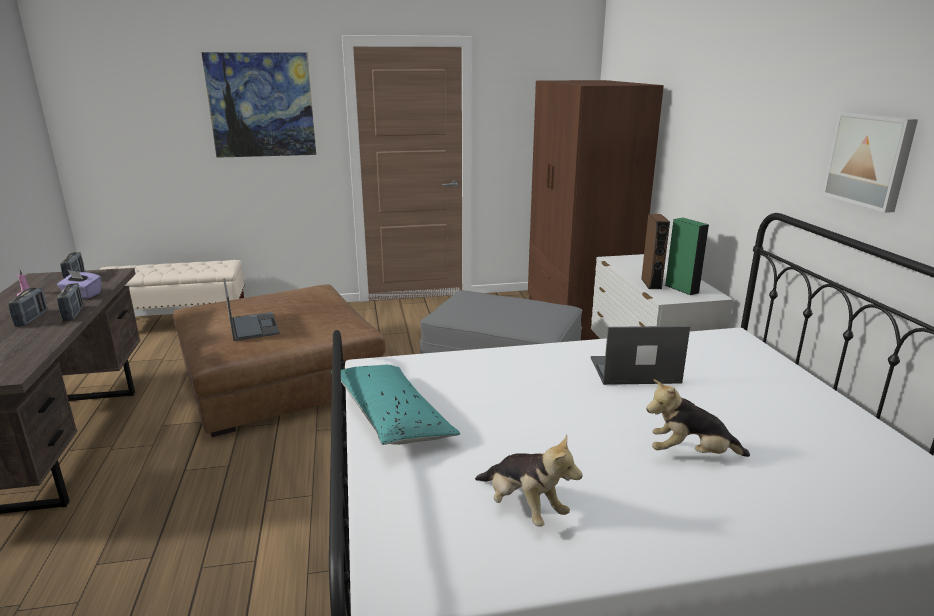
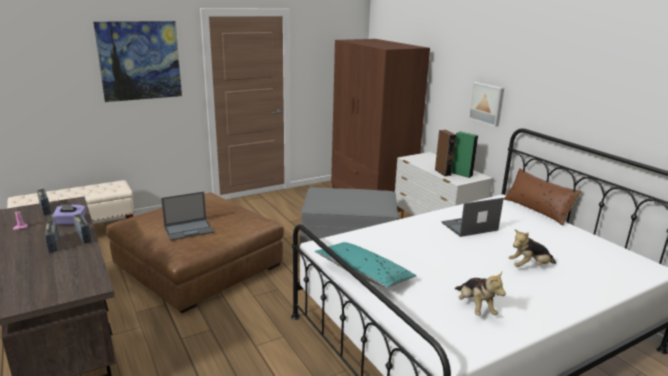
camera: 20 degrees left, 0 degrees up
laptop [223,278,280,341] -> laptop turned 105 degrees clockwise [161,191,214,241]
plush toy [475,435,583,527] -> plush toy turned 45 degrees clockwise [455,272,506,316]
picture [822,112,918,213] -> picture moved to [468,82,504,127]
none -> brown pillow [504,168,581,226]

